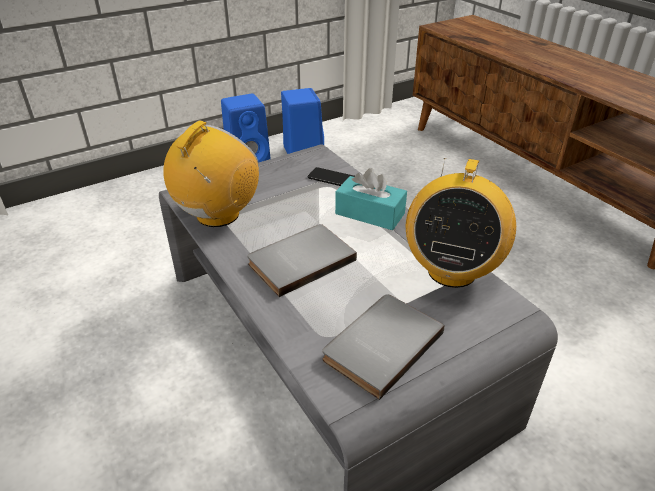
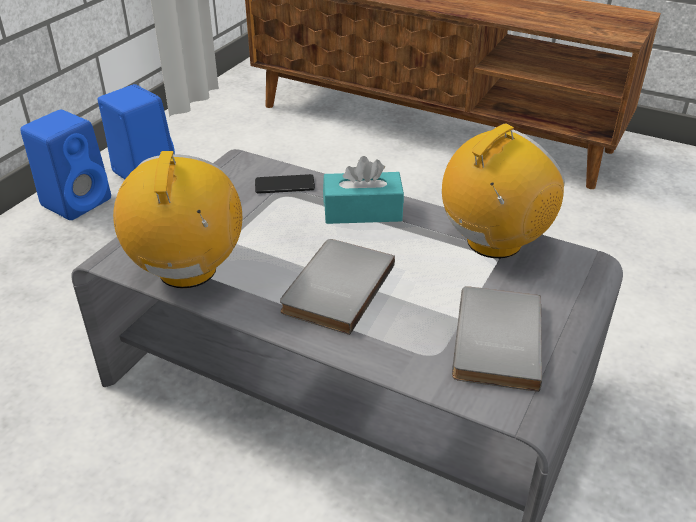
camera: 30 degrees left, 0 degrees up
radio [406,158,516,288] -> radio turned 120 degrees counterclockwise [442,123,565,258]

